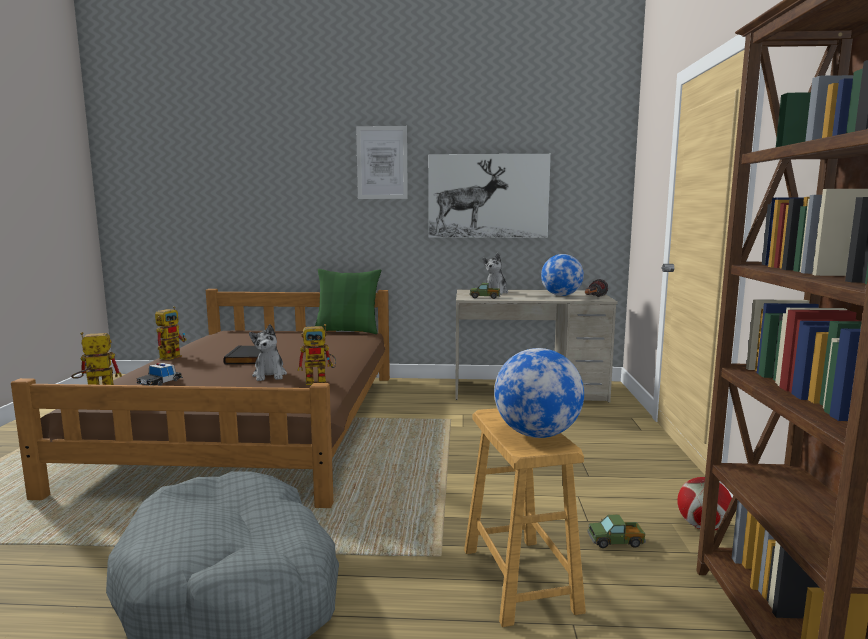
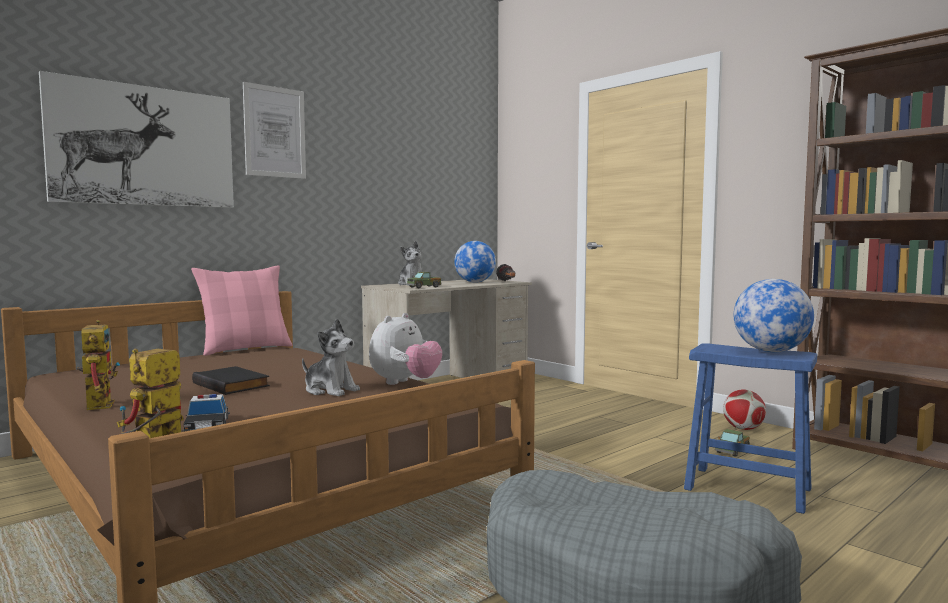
camera: 45 degrees left, 5 degrees down
toy robot [298,324,336,385] -> plush toy [369,313,443,385]
green pillow [315,269,381,334] -> pink pillow [191,265,292,356]
picture [428,154,551,238] -> picture moved to [39,71,234,208]
brown stool [464,408,586,627] -> blue stool [684,344,817,514]

